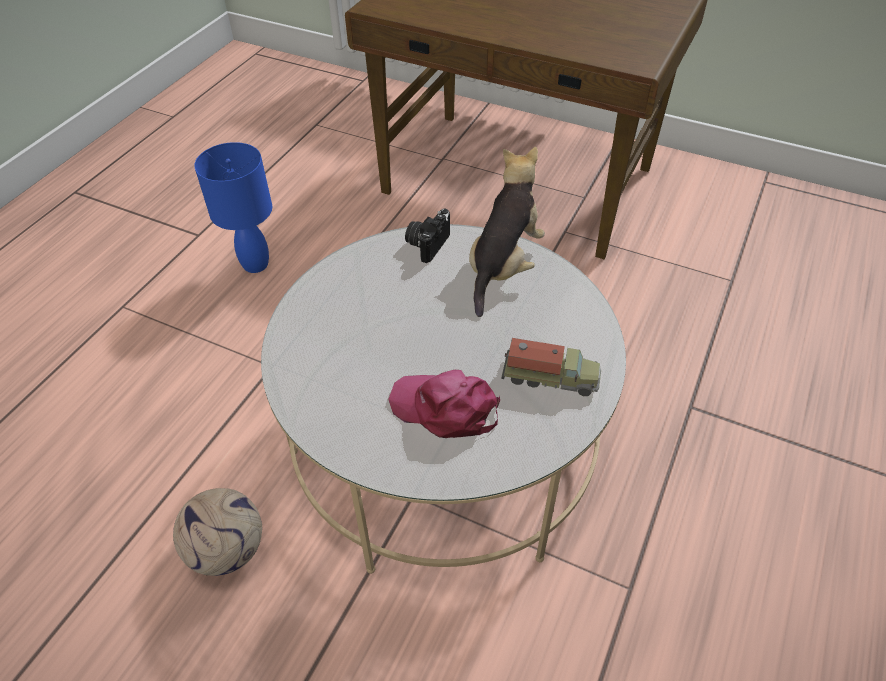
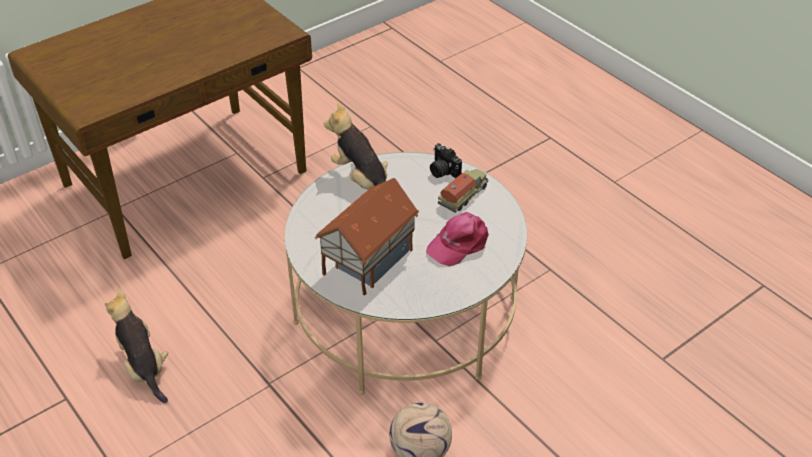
camera: 65 degrees left, 5 degrees down
blue table lamp [194,142,272,273] -> plush toy [105,289,168,403]
camera [405,209,450,263] -> camera moved to [430,143,462,178]
none -> toy house [314,178,419,295]

